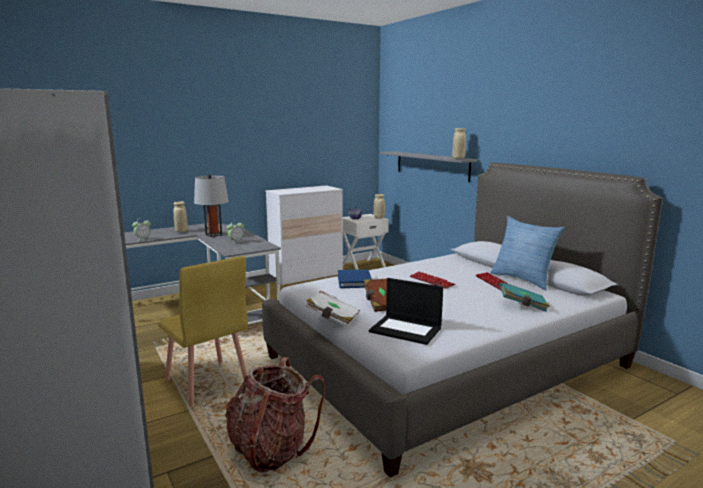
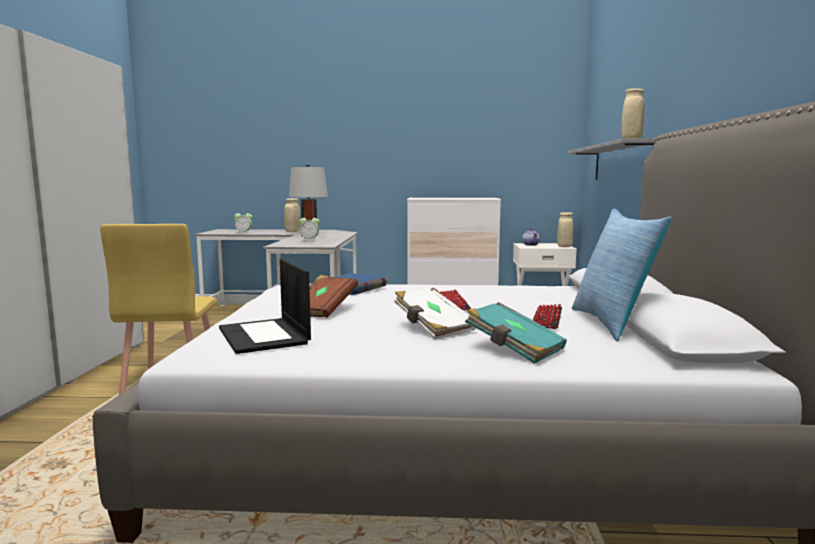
camera: 35 degrees right, 5 degrees down
backpack [225,357,325,473] -> none
white book [306,291,360,326] -> white book moved to [394,288,476,339]

